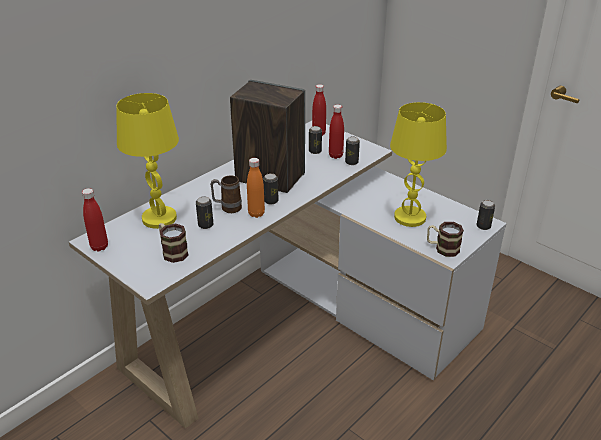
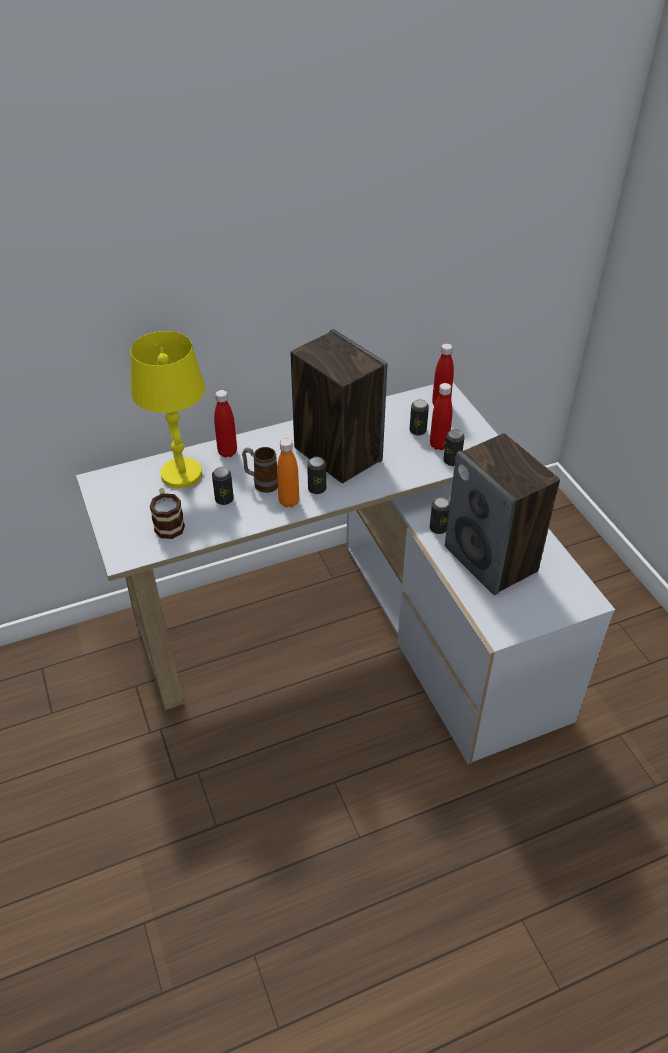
camera: 25 degrees right, 10 degrees up
red bottle [82,188,108,251] -> red bottle moved to [214,390,237,457]
yellow table lamp [390,102,447,227] -> speaker [445,433,560,595]
mug [427,222,464,257] -> none
can [477,200,495,230] -> can moved to [430,498,450,534]

